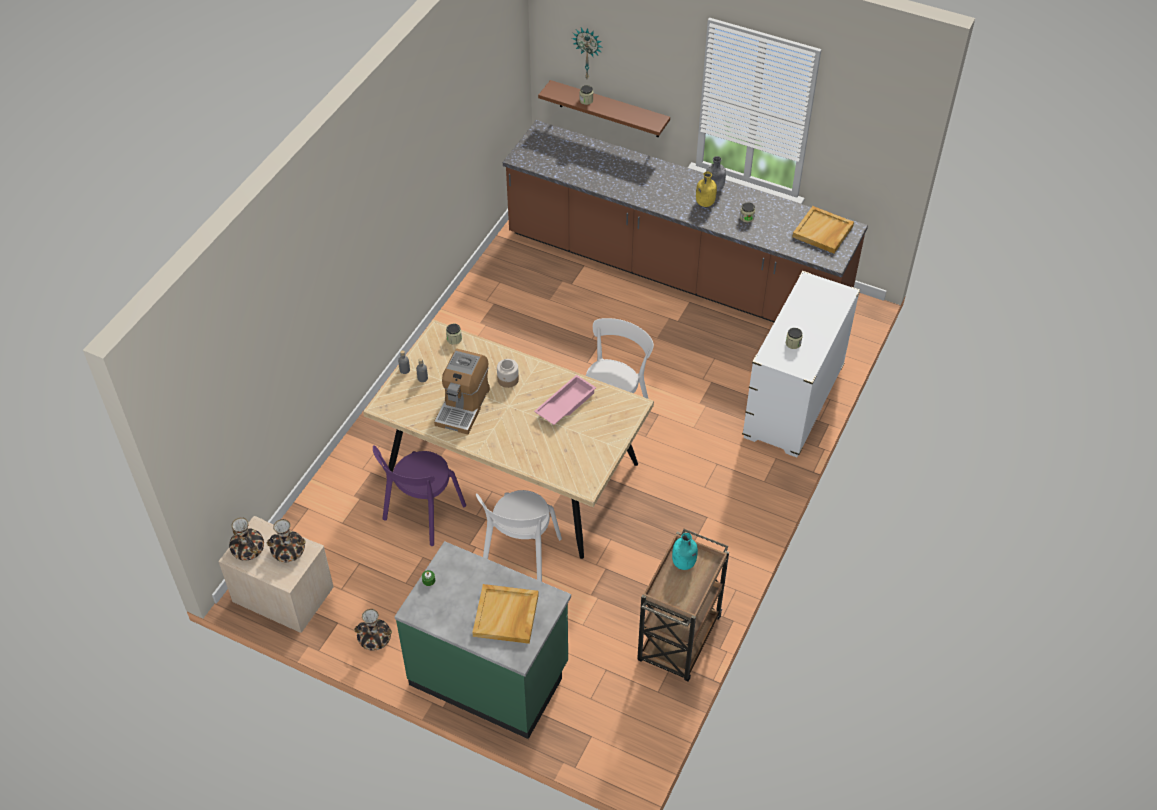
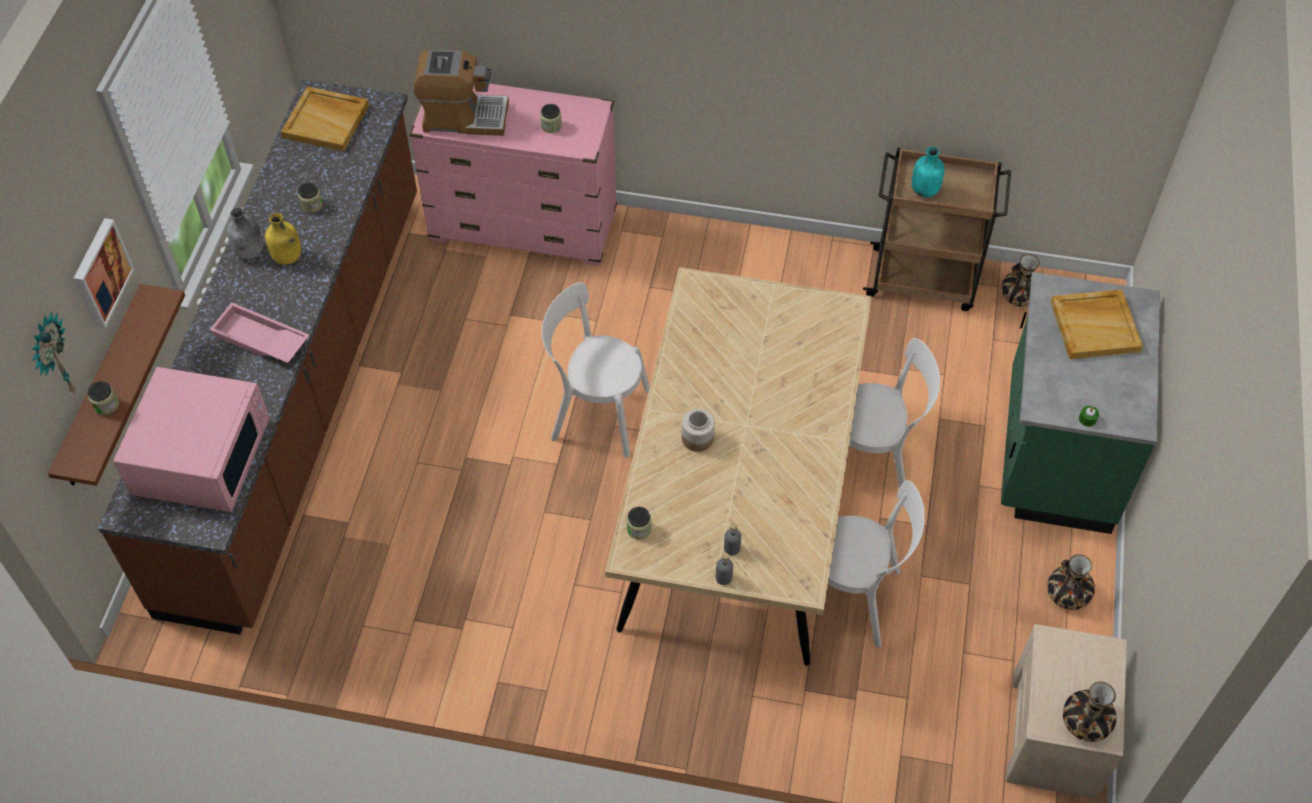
camera: 105 degrees left, 5 degrees up
vase [267,519,306,562] -> vase moved to [1002,254,1040,307]
purple chair [373,445,466,546] -> white chair [795,480,925,648]
coffee machine [434,349,490,435] -> coffee machine moved to [414,49,509,136]
pink tray [534,375,596,425] -> pink tray moved to [210,303,310,363]
white dresser [742,271,860,457] -> pink dresser [409,84,617,266]
none -> picture [73,218,135,328]
none -> pink microwave [113,367,269,512]

